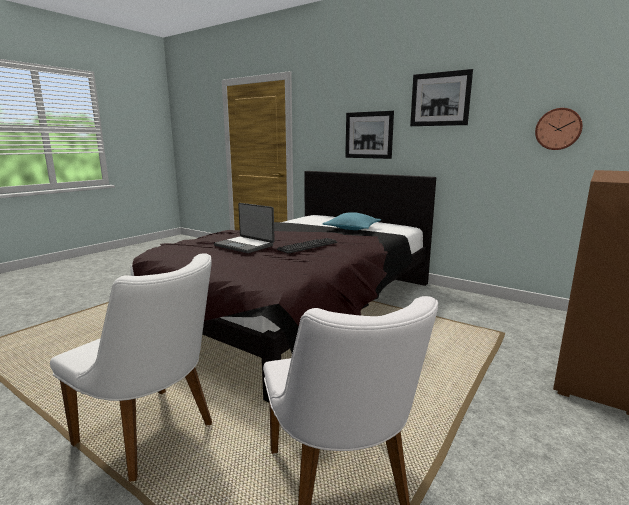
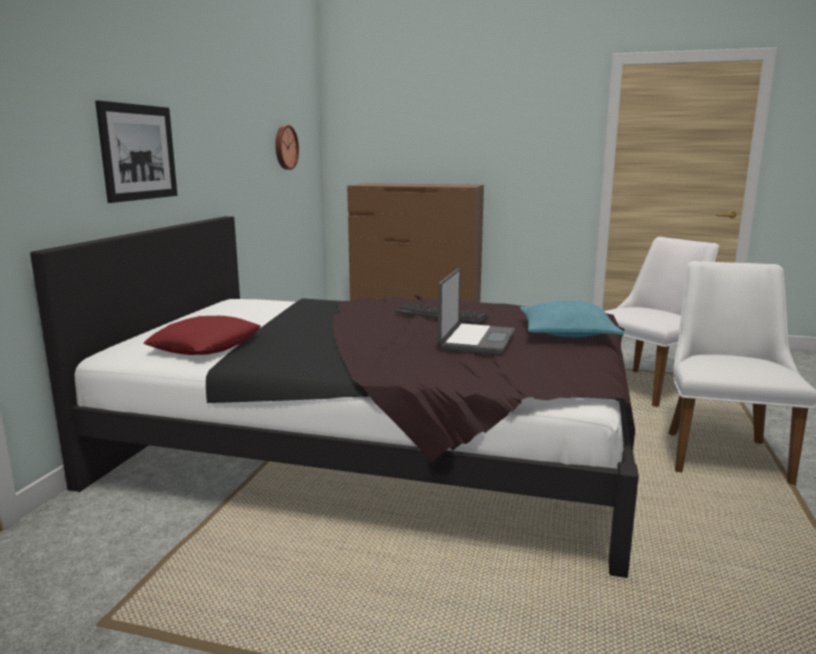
camera: 110 degrees left, 0 degrees up
turquoise pillow [323,212,381,230] -> turquoise pillow moved to [520,301,624,337]
picture [410,69,473,126] -> none
none -> red pillow [144,316,261,355]

